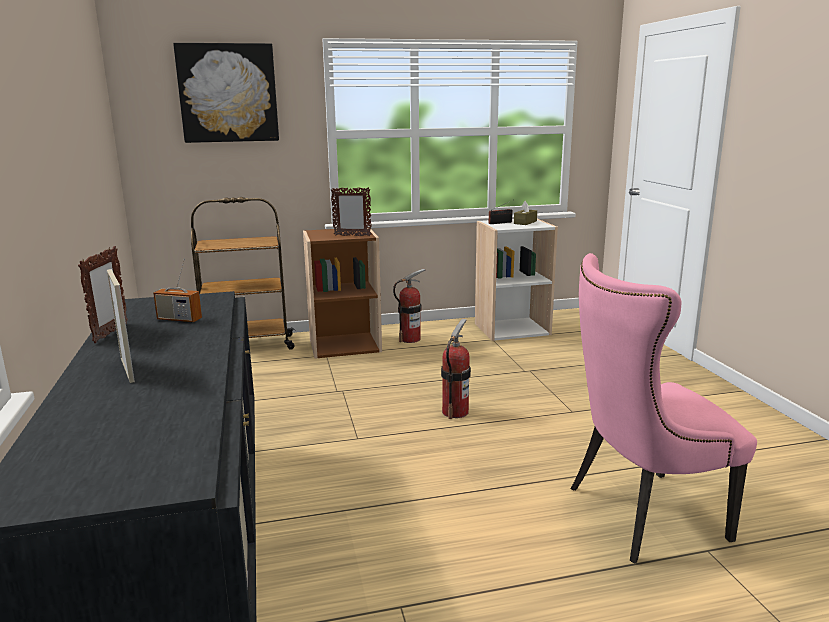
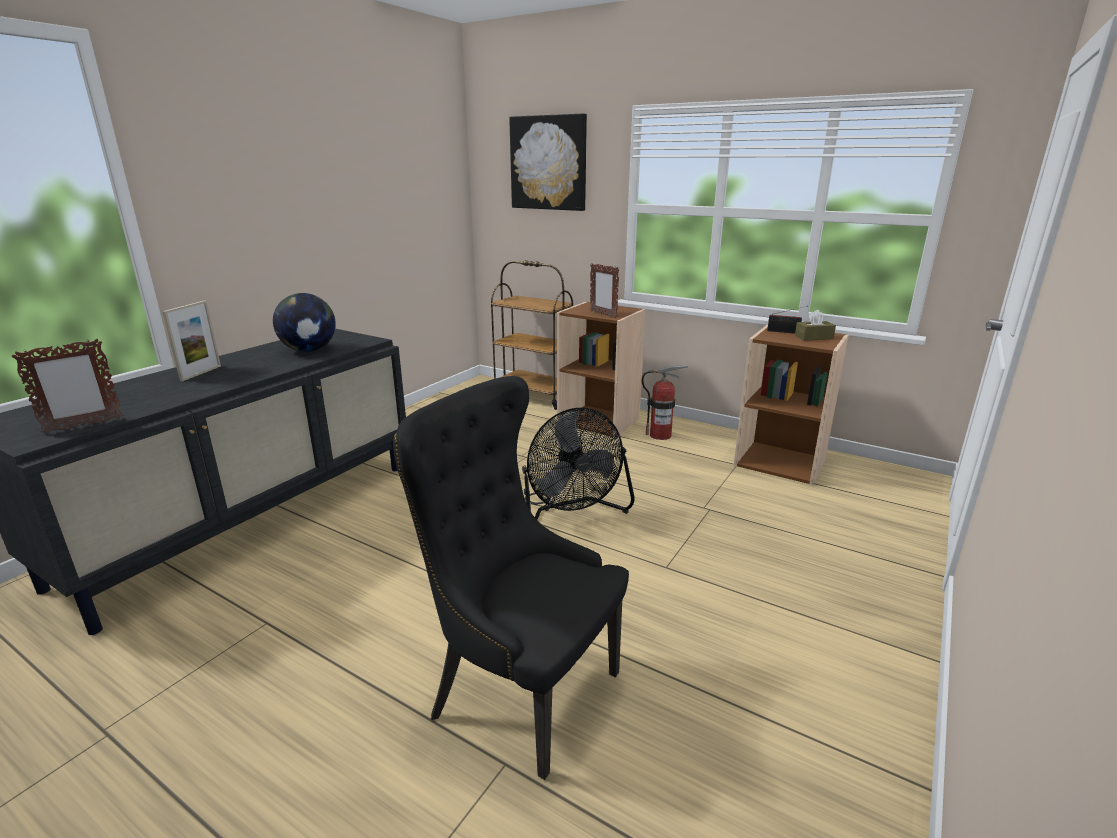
camera: 45 degrees right, 5 degrees up
picture frame [78,246,128,343] -> picture frame moved to [11,339,123,434]
radio [153,258,202,322] -> globe [273,293,336,352]
fire extinguisher [441,319,471,419] -> black fan [522,408,635,520]
white bookcase [475,219,558,341] -> brown bookcase [734,324,849,485]
pink chair [571,253,757,563] -> black chair [393,376,629,780]

